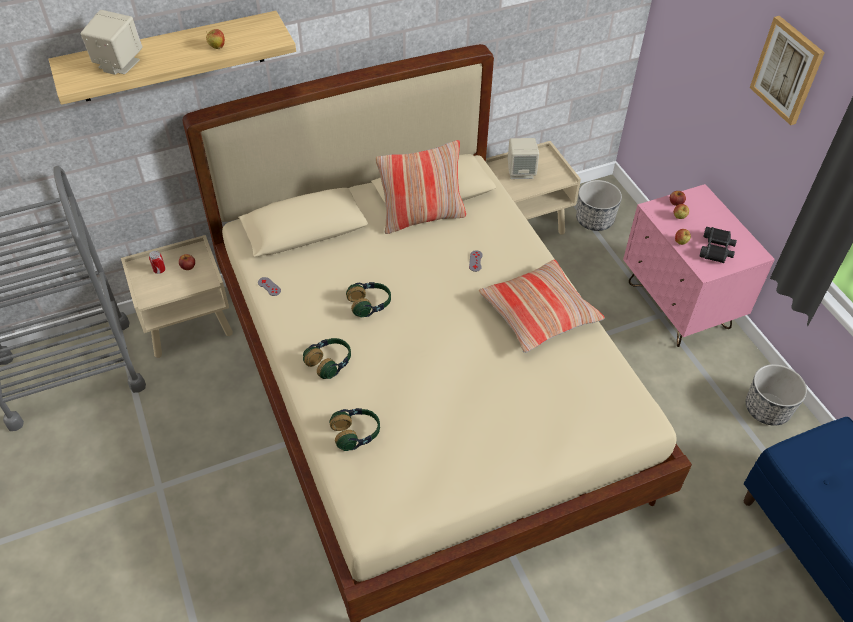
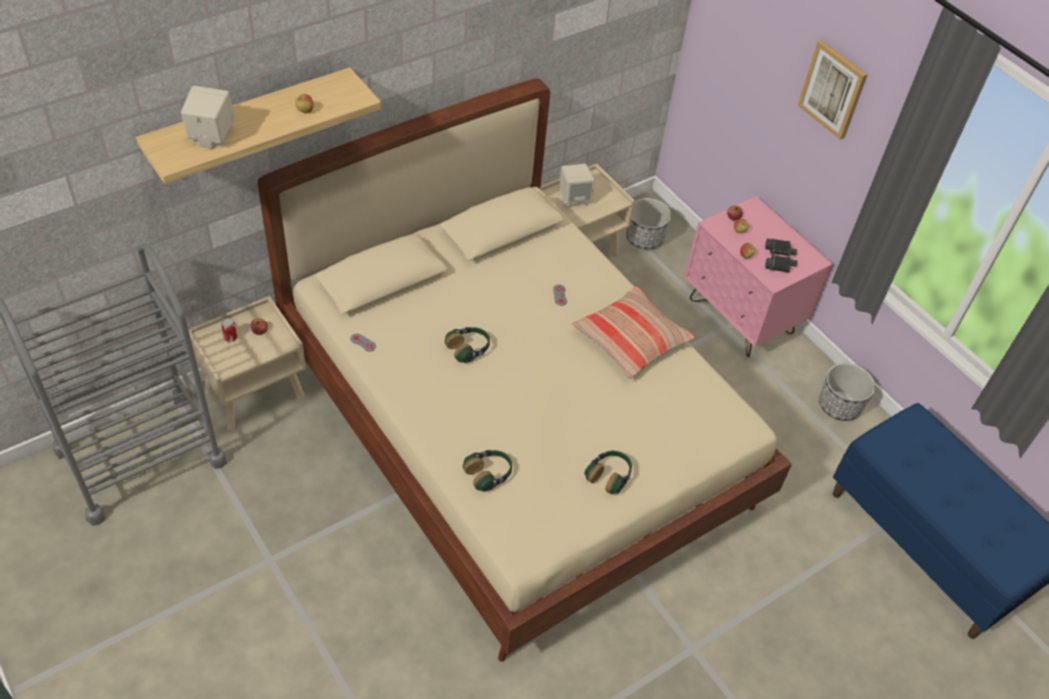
camera: 15 degrees left, 0 degrees up
headphones [303,338,351,379] -> headphones moved to [584,451,632,494]
pillow [376,140,466,234] -> none

